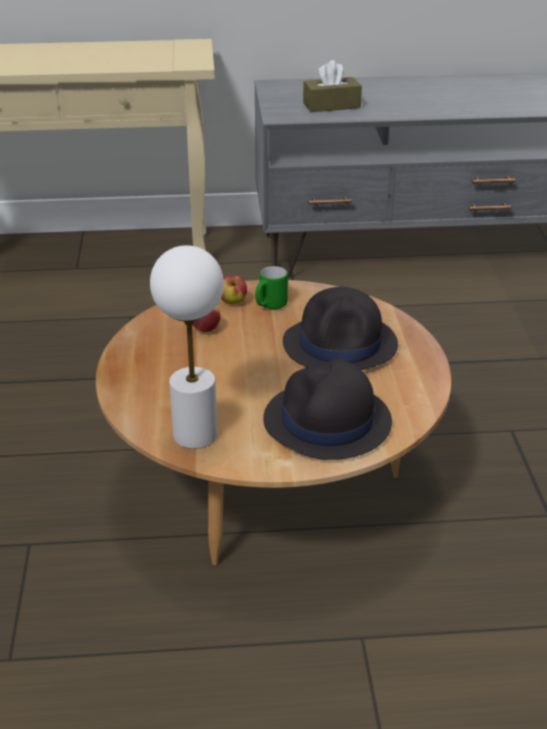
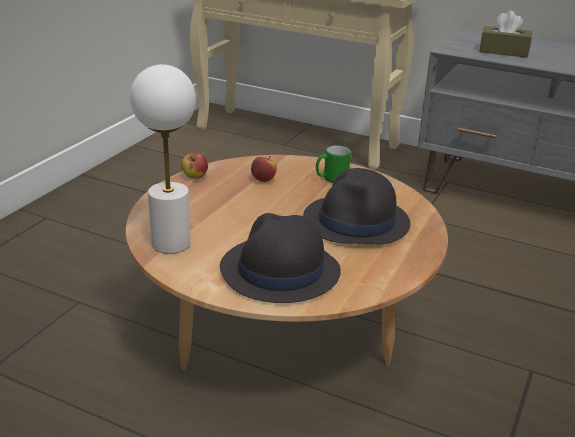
camera: 30 degrees right, 5 degrees down
apple [221,275,247,304] -> apple moved to [181,153,208,179]

